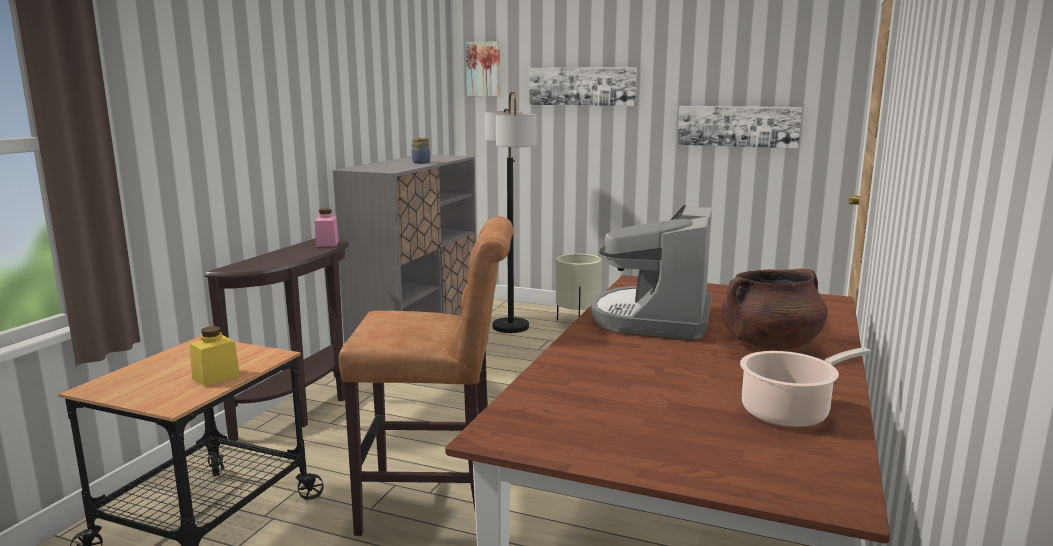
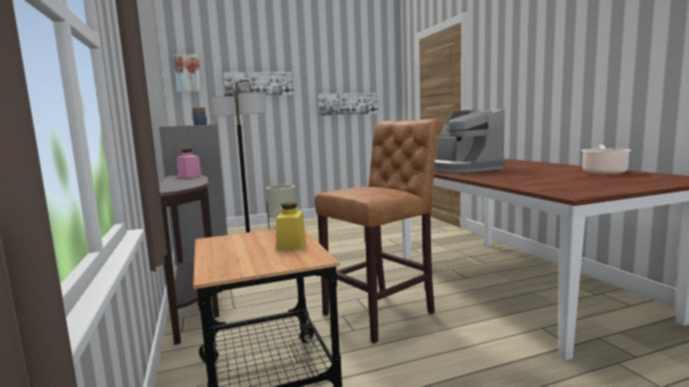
camera: 40 degrees left, 5 degrees down
brown cooking pot [721,268,828,349] -> none

